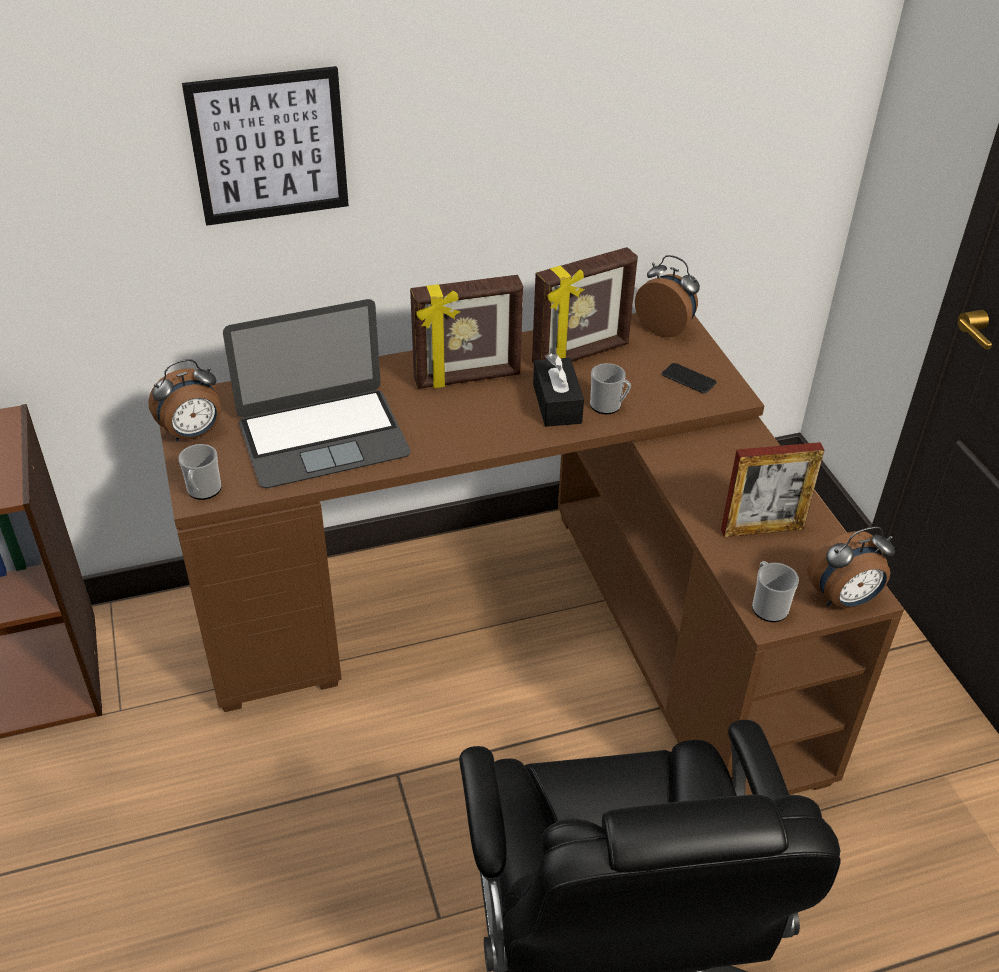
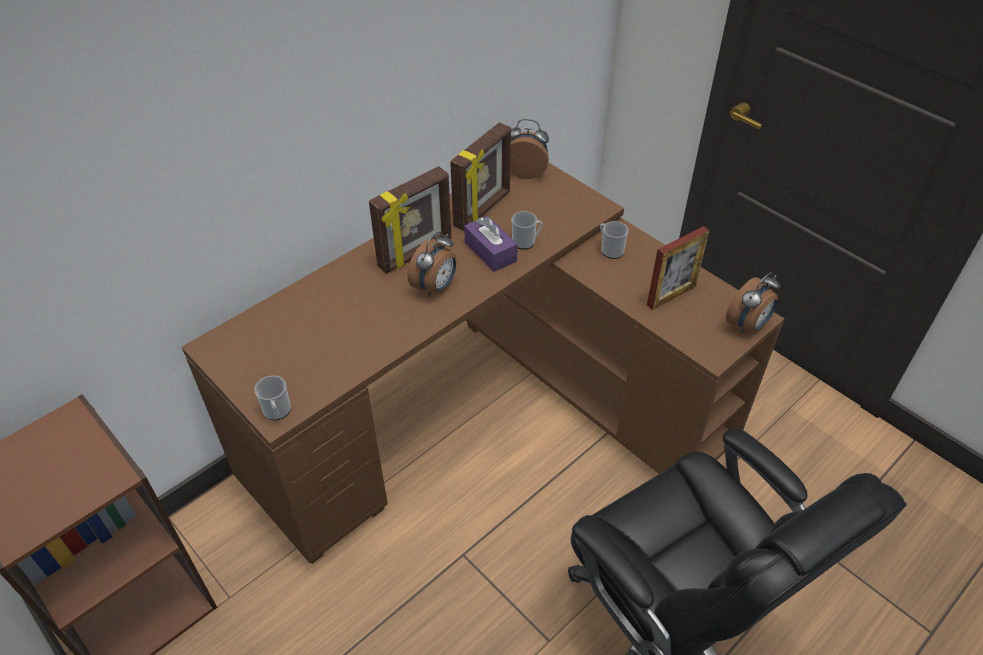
camera: 25 degrees left, 5 degrees up
alarm clock [148,359,221,441] -> alarm clock moved to [407,232,456,296]
picture [182,66,349,226] -> none
laptop [223,299,411,488] -> none
black tissue box [533,353,584,427] -> purple tissue box [464,216,518,272]
phone [662,363,717,394] -> none
mug [752,561,799,622] -> mug moved to [600,221,629,259]

